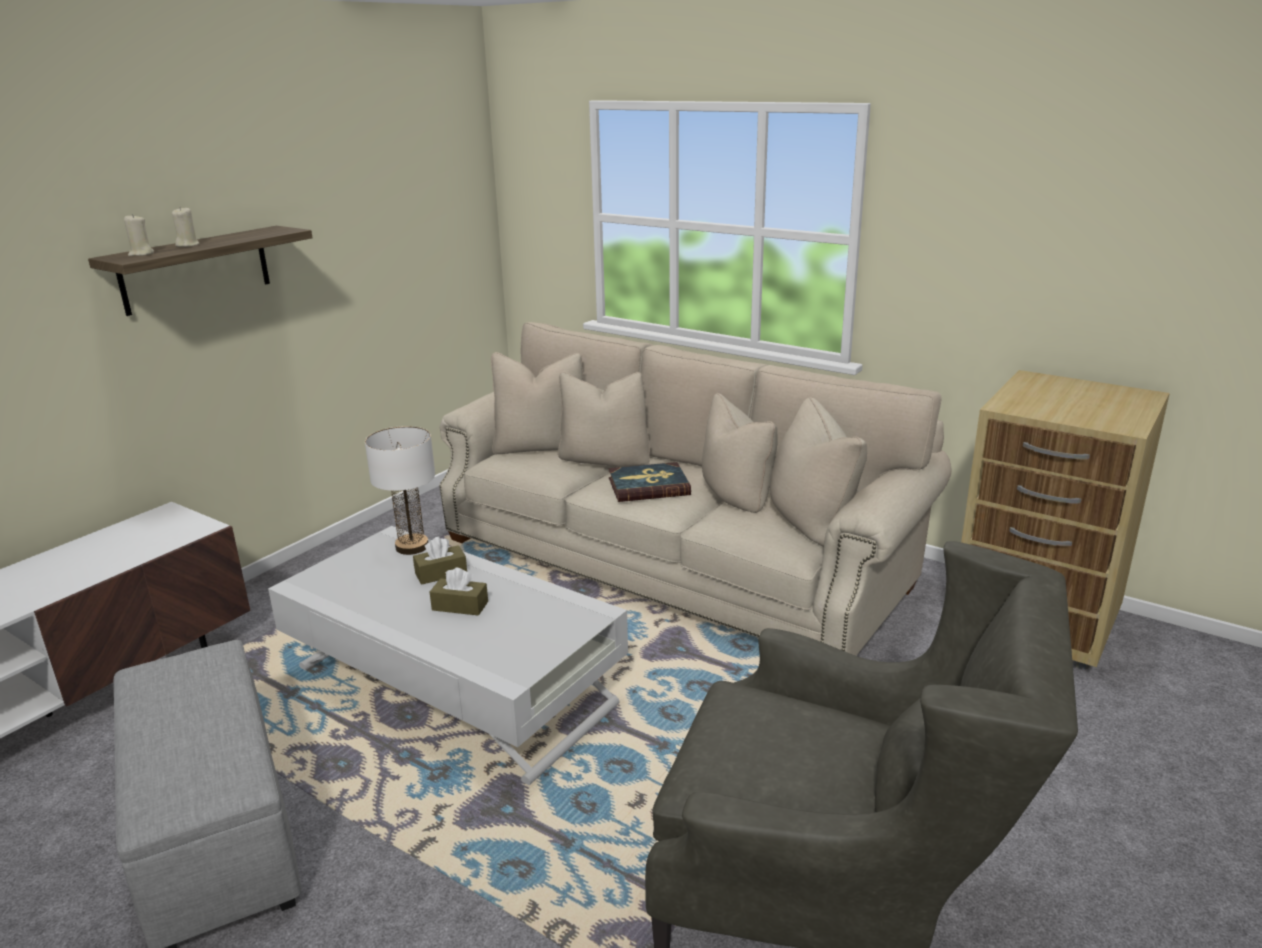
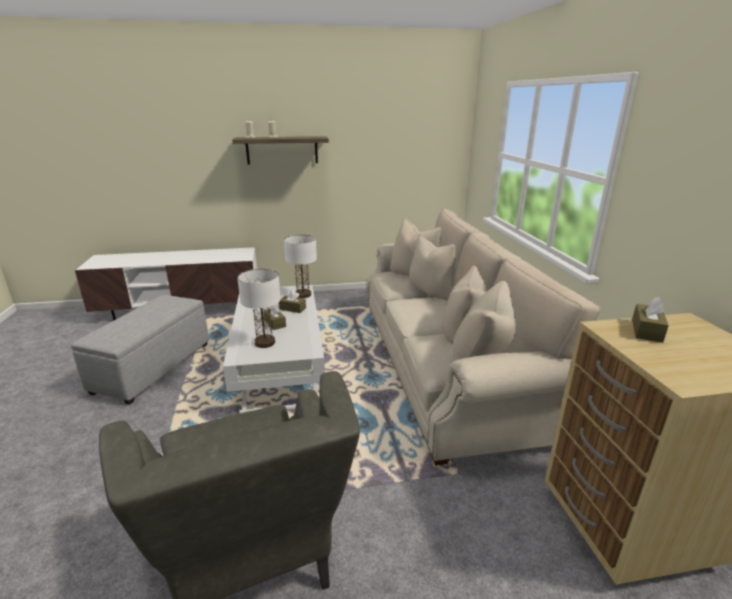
camera: 45 degrees right, 0 degrees up
book [608,462,691,502] -> none
none -> table lamp [237,269,281,348]
none -> brown tissue box [632,297,669,343]

